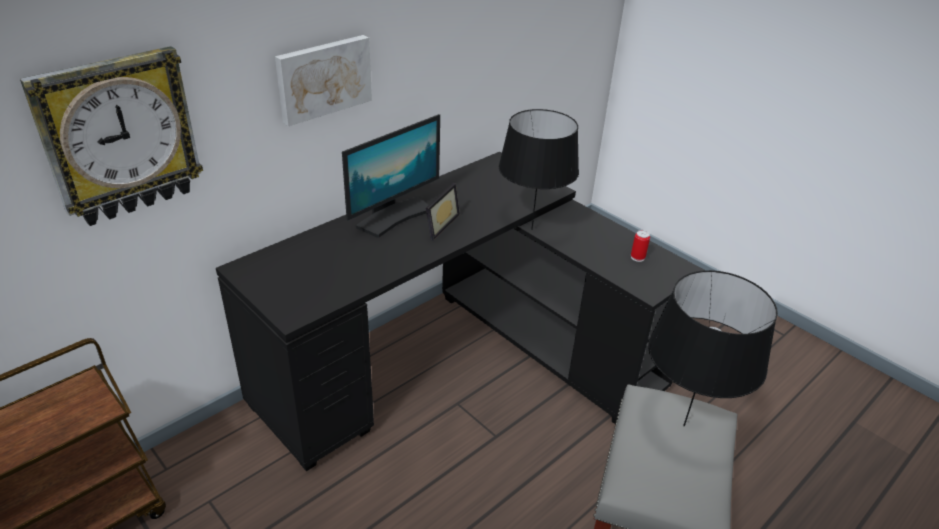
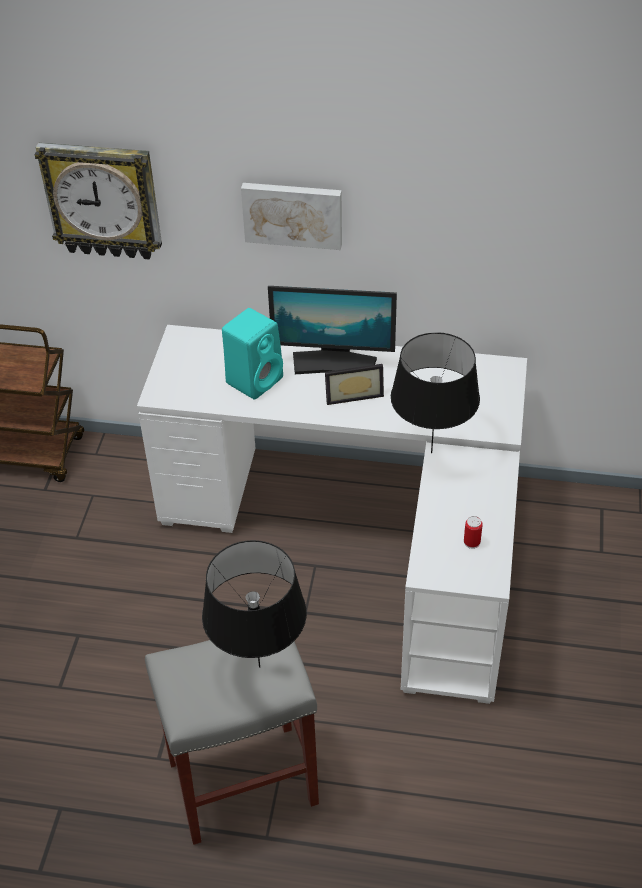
camera: 55 degrees right, 10 degrees up
black desk [216,152,704,471] -> white desk [137,325,527,704]
none -> turquoise speaker [222,308,283,400]

